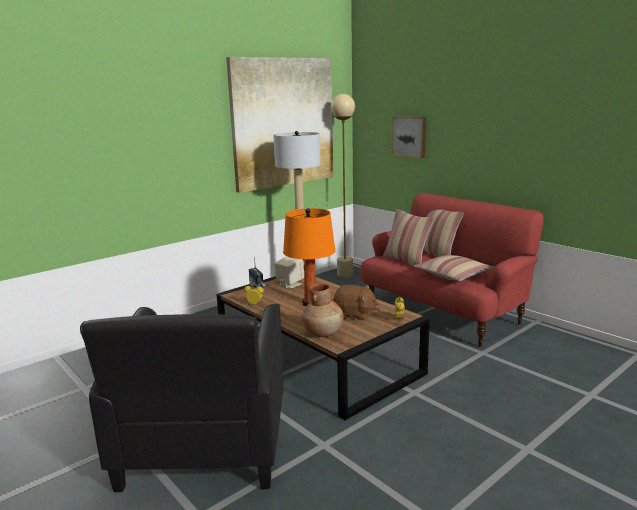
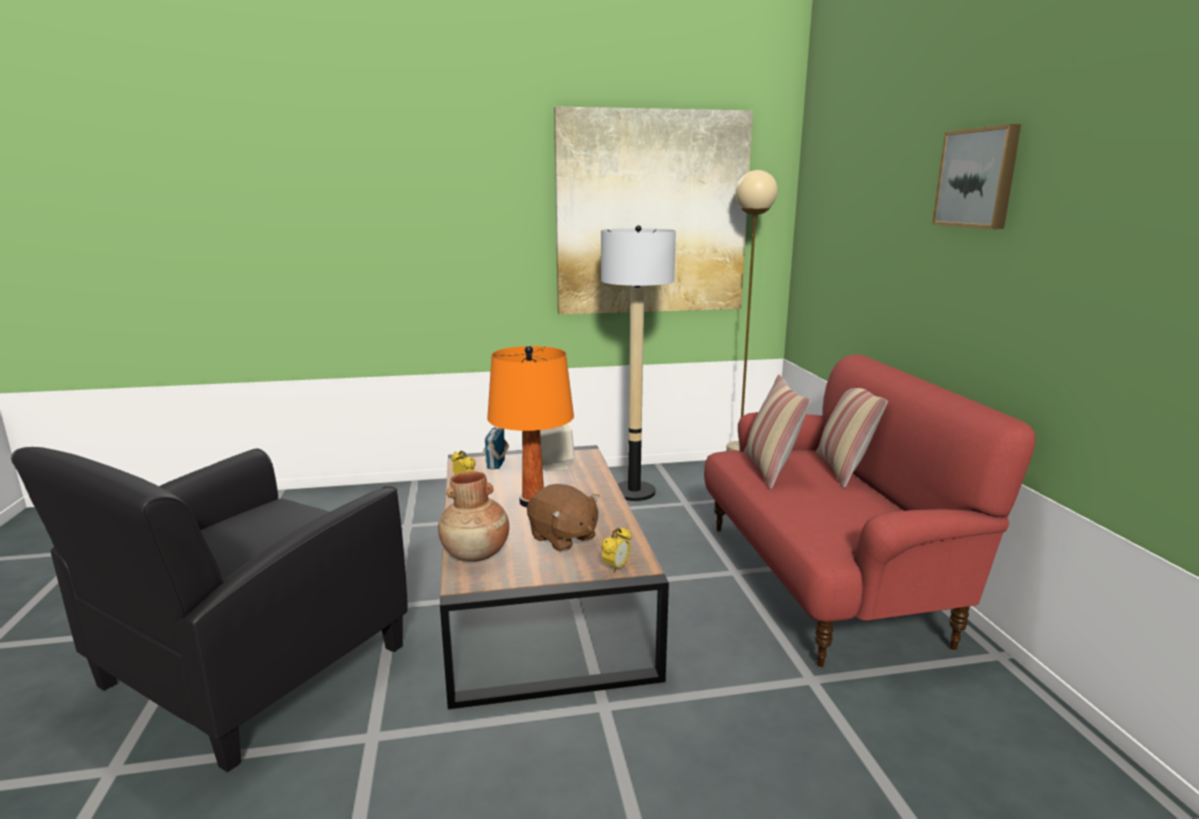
camera: 30 degrees right, 0 degrees up
picture [392,116,426,158] -> picture moved to [932,124,1021,229]
pillow [414,254,494,281] -> none

